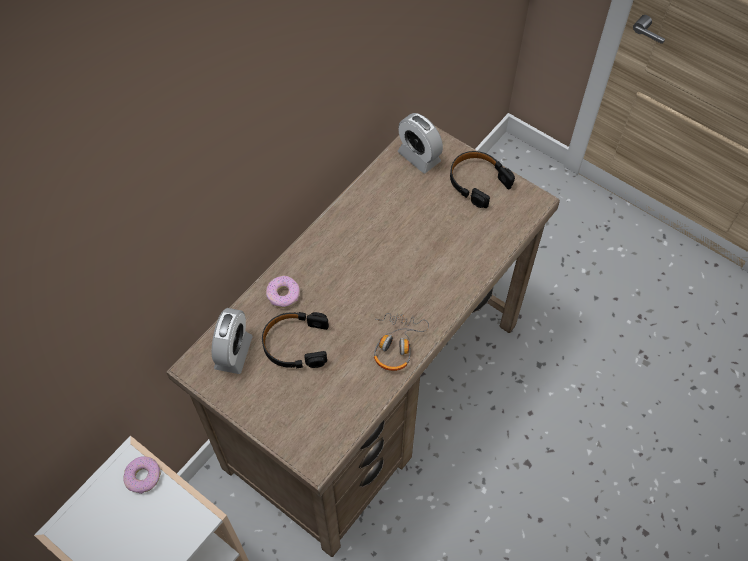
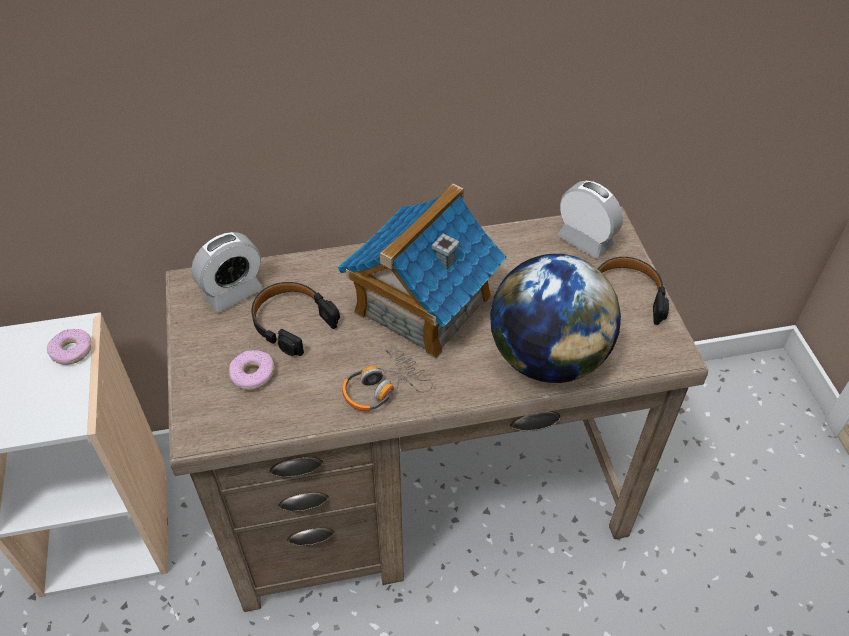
camera: 40 degrees right, 10 degrees down
donut [266,276,300,308] -> donut moved to [229,350,275,390]
alarm clock [398,113,443,173] -> alarm clock turned 135 degrees clockwise [557,181,623,258]
none -> toy house [338,184,507,359]
none -> globe [490,254,621,383]

